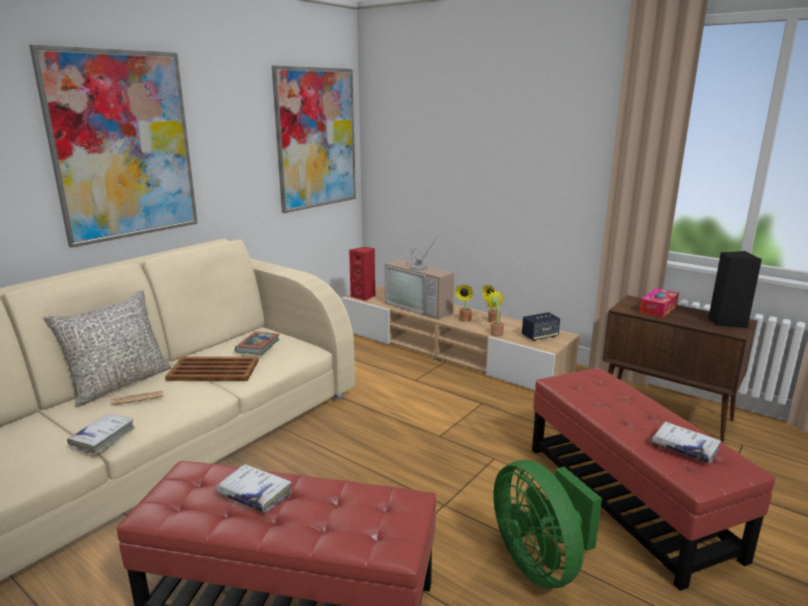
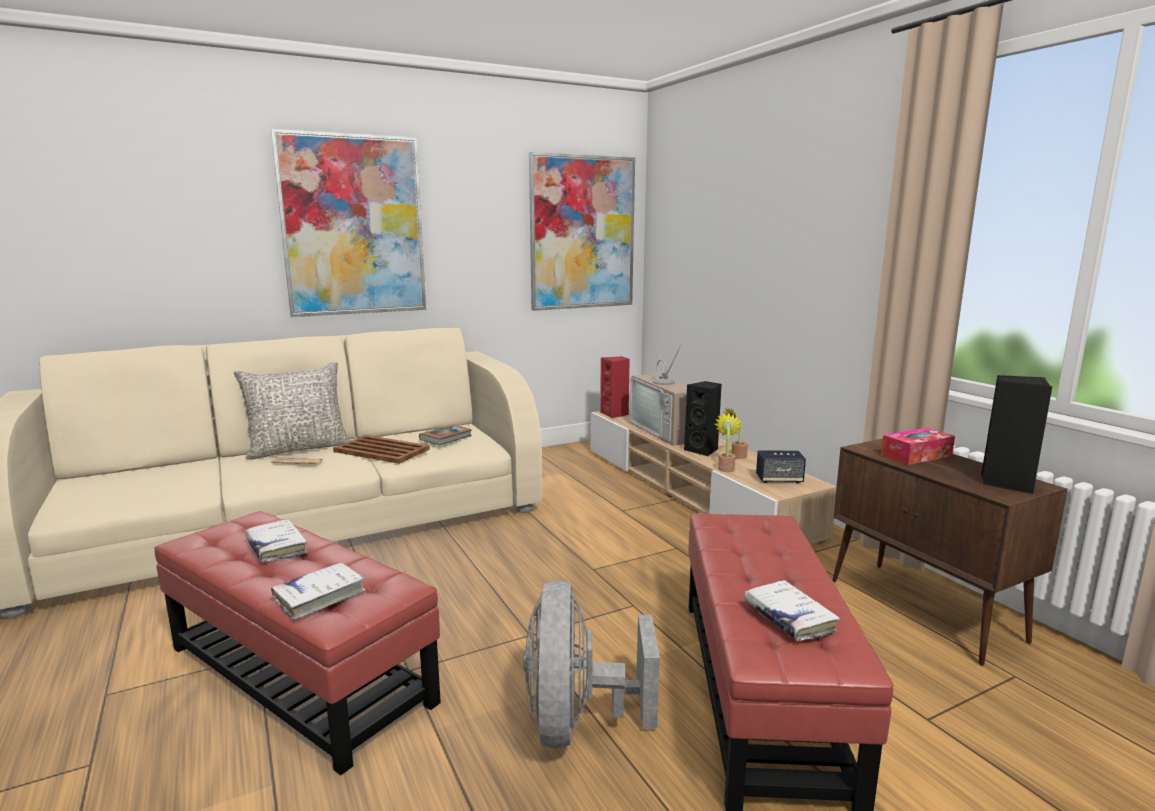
camera: 25 degrees right, 5 degrees down
white book [67,413,135,455] -> white book moved to [271,562,365,620]
potted plant [455,284,474,322] -> black speaker [684,381,722,457]
green fan [494,460,602,589] -> grey fan [523,580,660,749]

